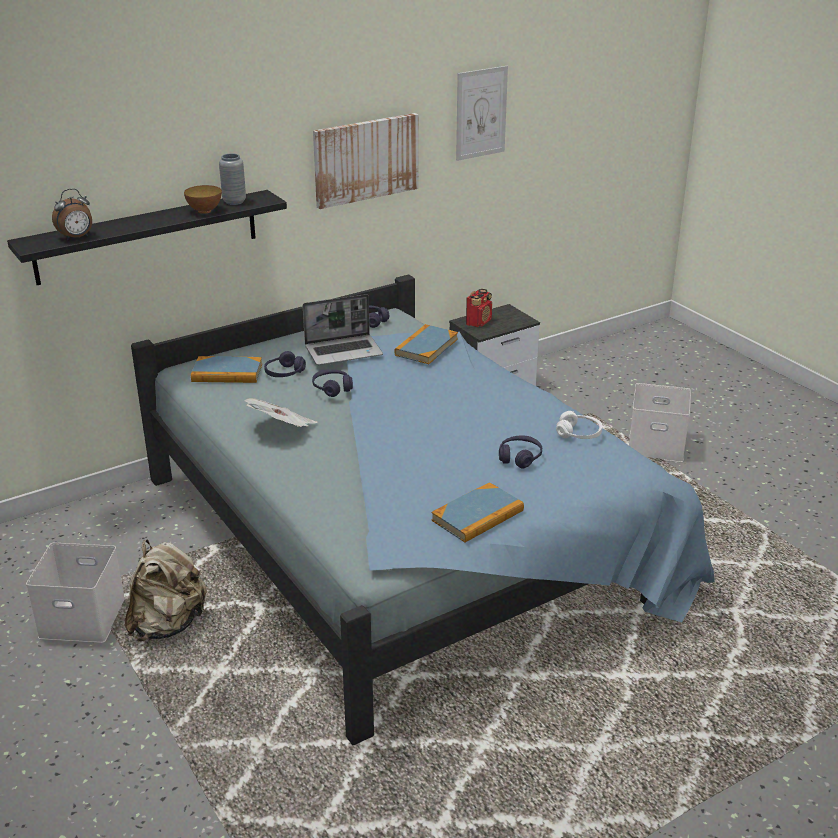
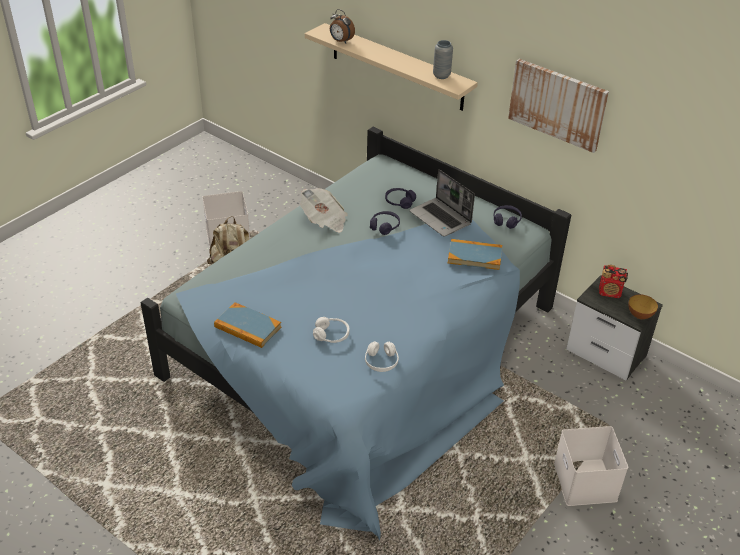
camera: 70 degrees right, 10 degrees up
black shelf [7,190,287,285] -> beige shelf [305,23,478,111]
bowl [184,185,222,214] -> bowl moved to [628,294,658,319]
book [191,356,262,383] -> none
picture [456,66,508,161] -> none
purple headphones [499,435,542,468] -> white headphones [313,317,350,343]

